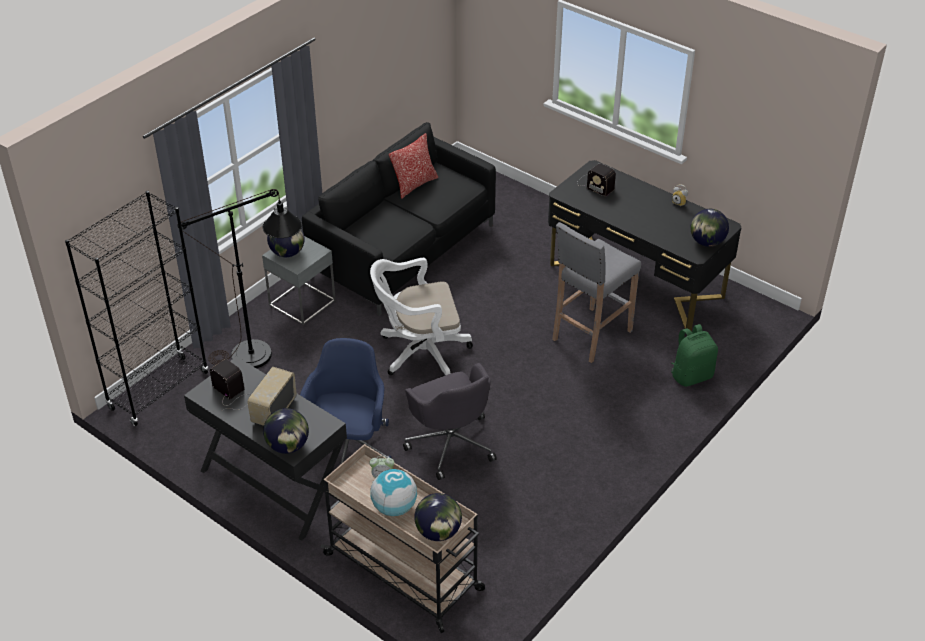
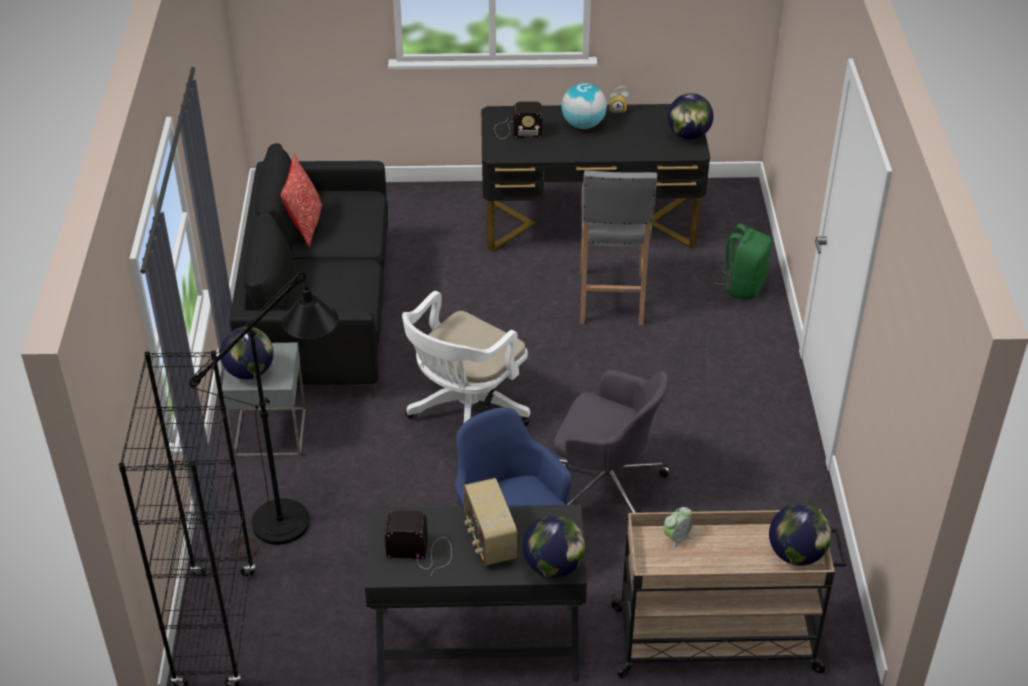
camera: 40 degrees left, 0 degrees up
globe [370,469,417,516] -> globe moved to [561,83,607,129]

